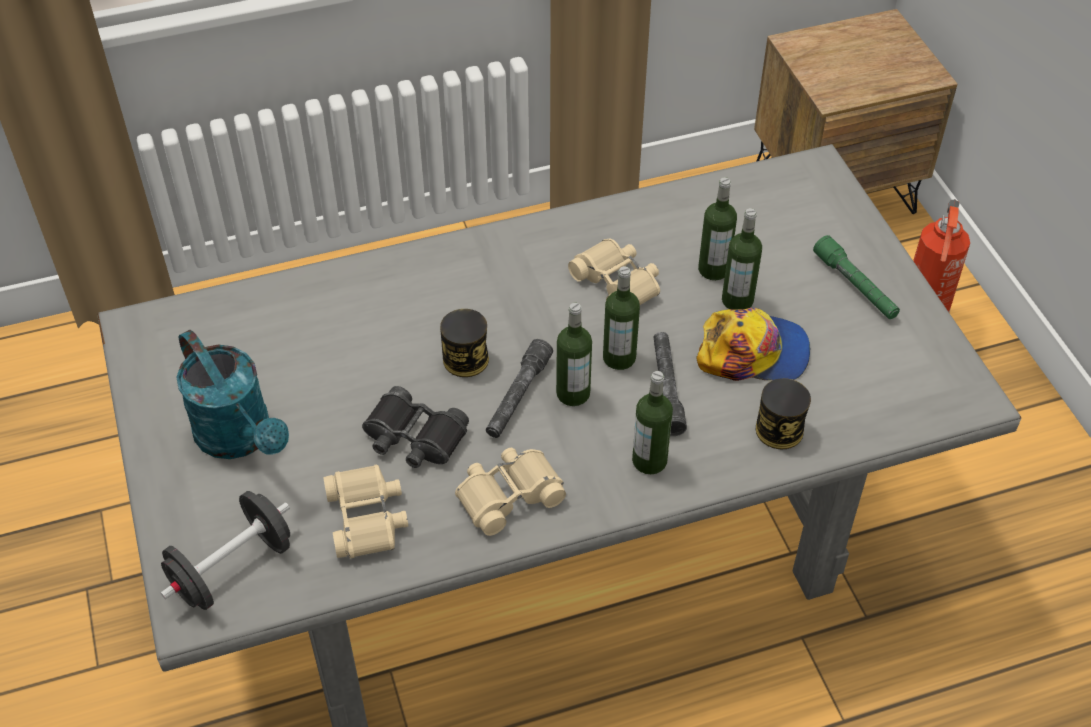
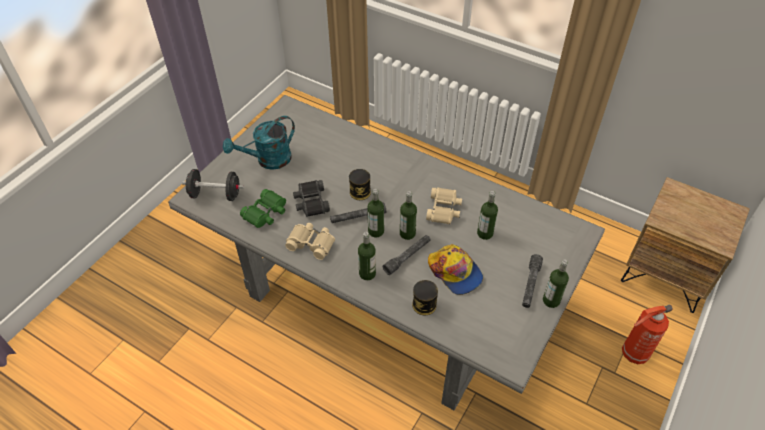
camera: 50 degrees right, 0 degrees up
turquoise watering can [176,330,289,459] -> turquoise watering can turned 45 degrees clockwise [223,116,295,170]
beige binoculars [323,464,408,558] -> green binoculars [240,189,286,228]
bottle [722,208,762,309] -> bottle moved to [543,260,569,308]
green flashlight [813,235,900,319] -> grey flashlight [522,254,543,308]

